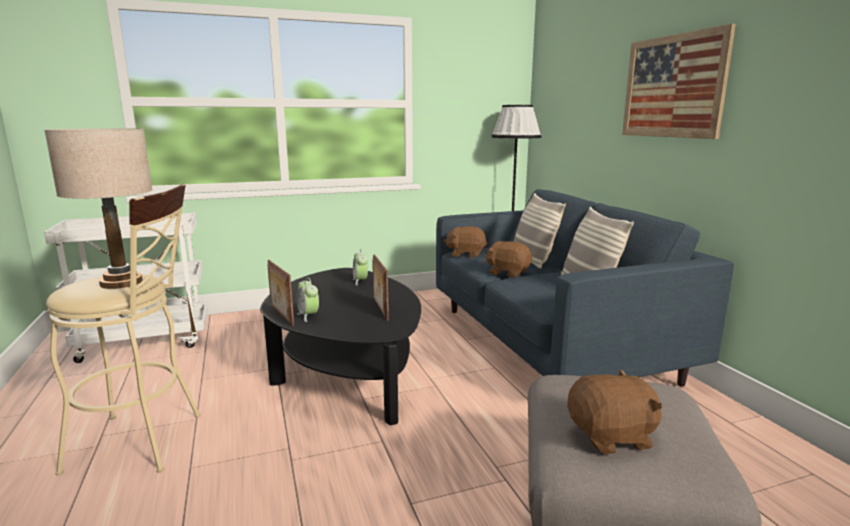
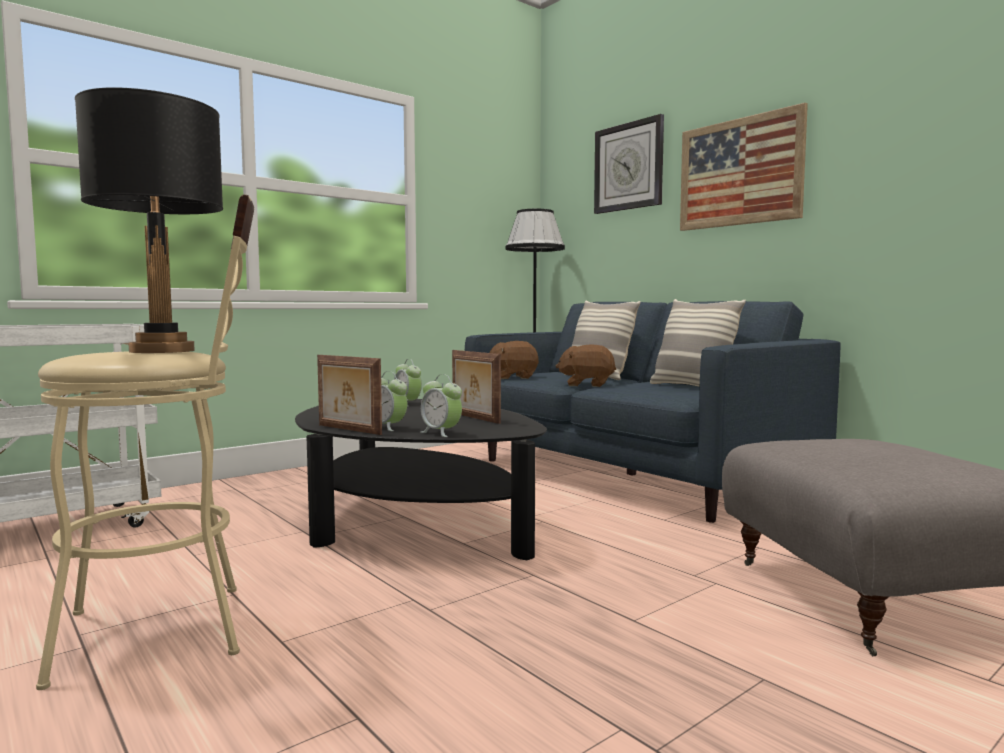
camera: 20 degrees left, 10 degrees down
beige table lamp [44,128,153,289] -> black table lamp [75,87,223,353]
brown plush toy [567,370,662,455] -> none
none -> alarm clock [421,374,462,437]
none -> wall clock [594,114,664,214]

